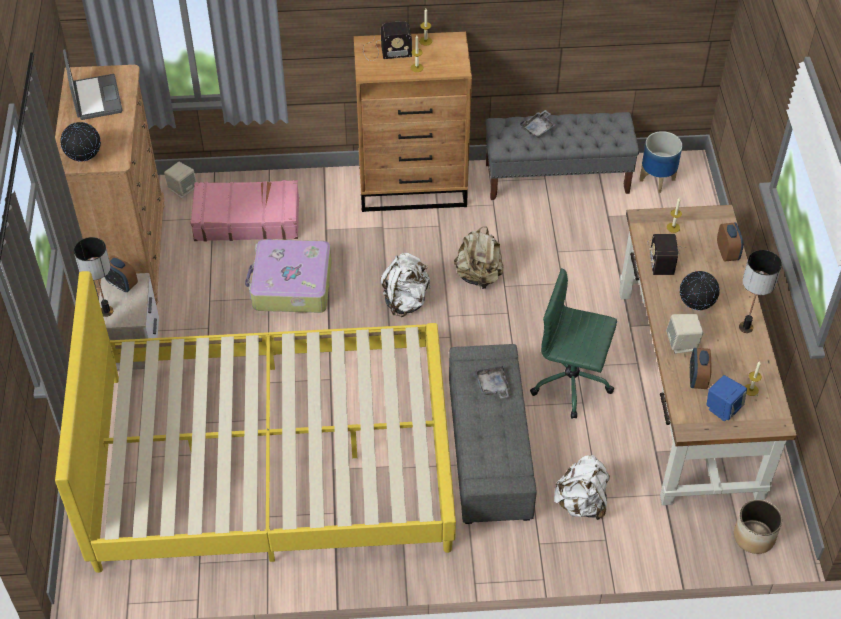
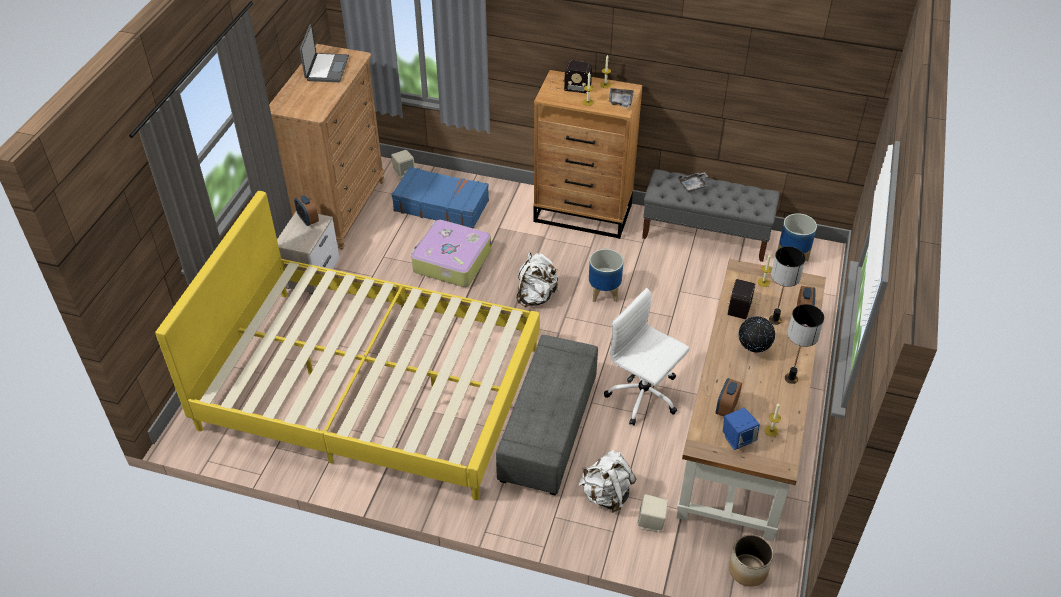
camera: 20 degrees right, 5 degrees down
globe [61,122,101,161] -> none
table lamp [74,237,114,317] -> table lamp moved to [769,246,805,325]
pink suitcase [190,180,299,242] -> blue suitcase [392,167,489,229]
beige backpack [454,226,503,289] -> planter [589,249,623,303]
grey tray [475,365,510,399] -> grey tray moved to [609,88,634,108]
green office chair [530,268,617,419] -> white office chair [604,288,689,426]
beige speaker [666,314,703,354] -> beige speaker moved to [638,494,668,532]

